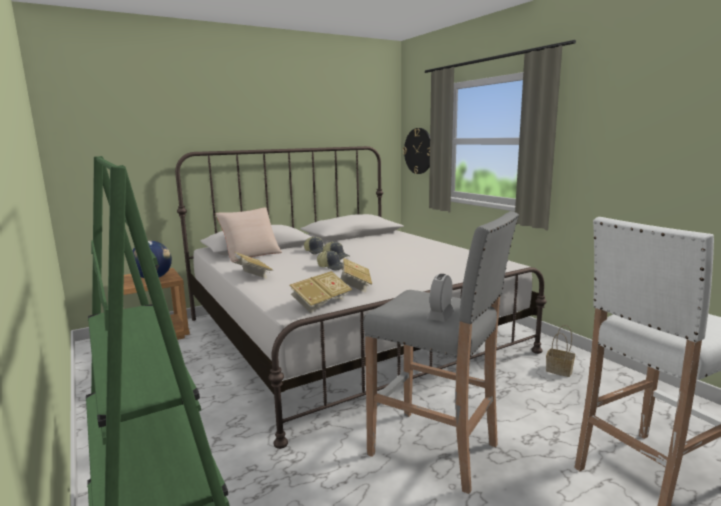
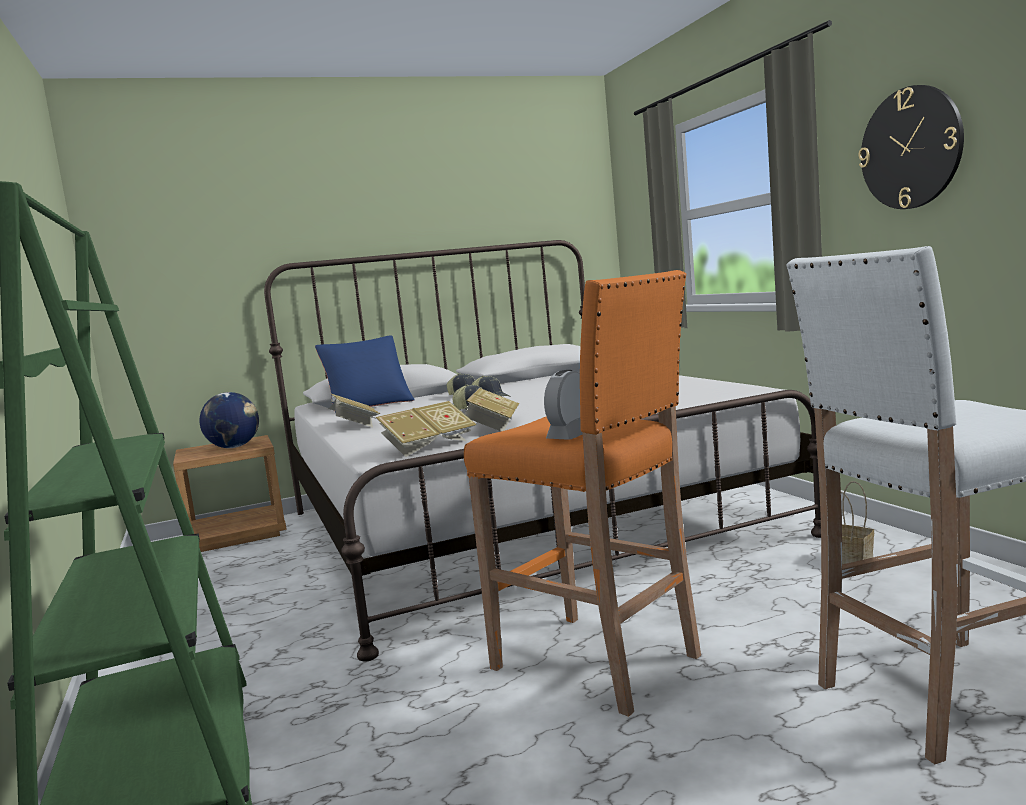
camera: 10 degrees right, 5 degrees down
beige pillow [216,207,282,262] -> blue pillow [315,335,415,413]
grey stool [363,211,519,494] -> orange stool [464,270,701,717]
wall clock [403,128,430,174] -> wall clock moved to [858,85,964,209]

